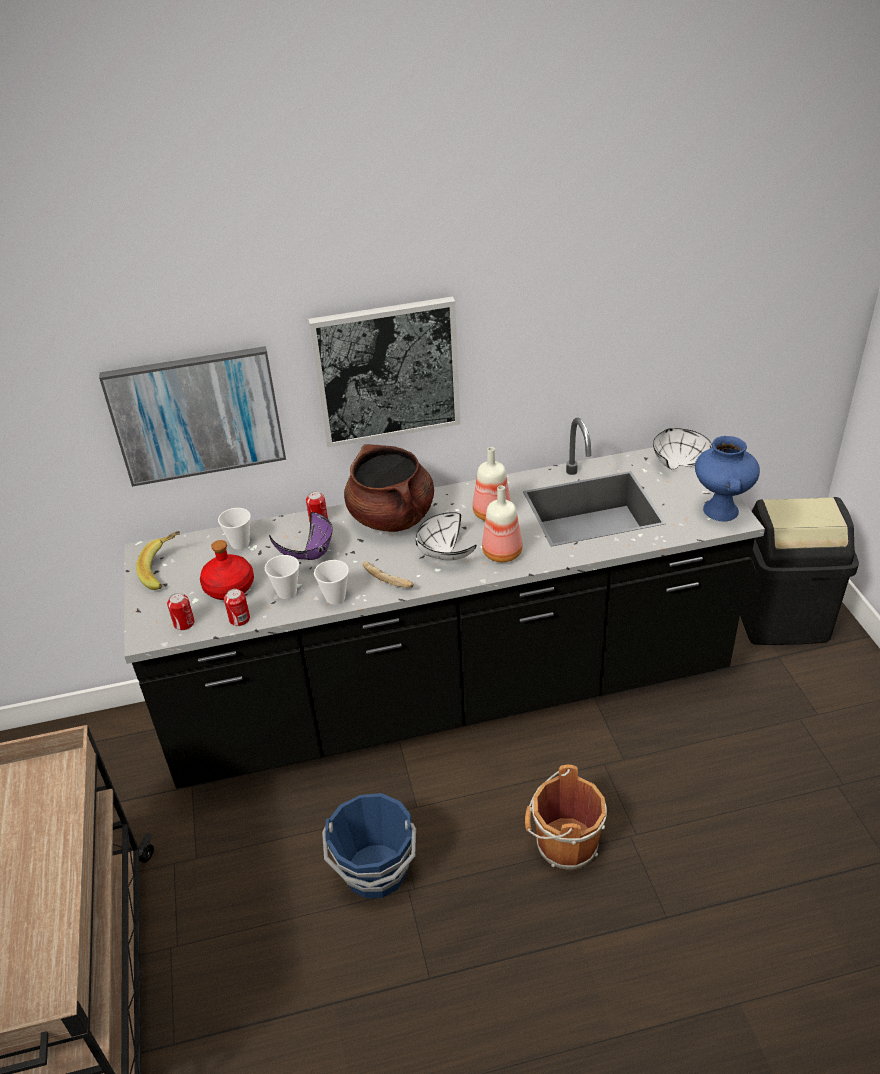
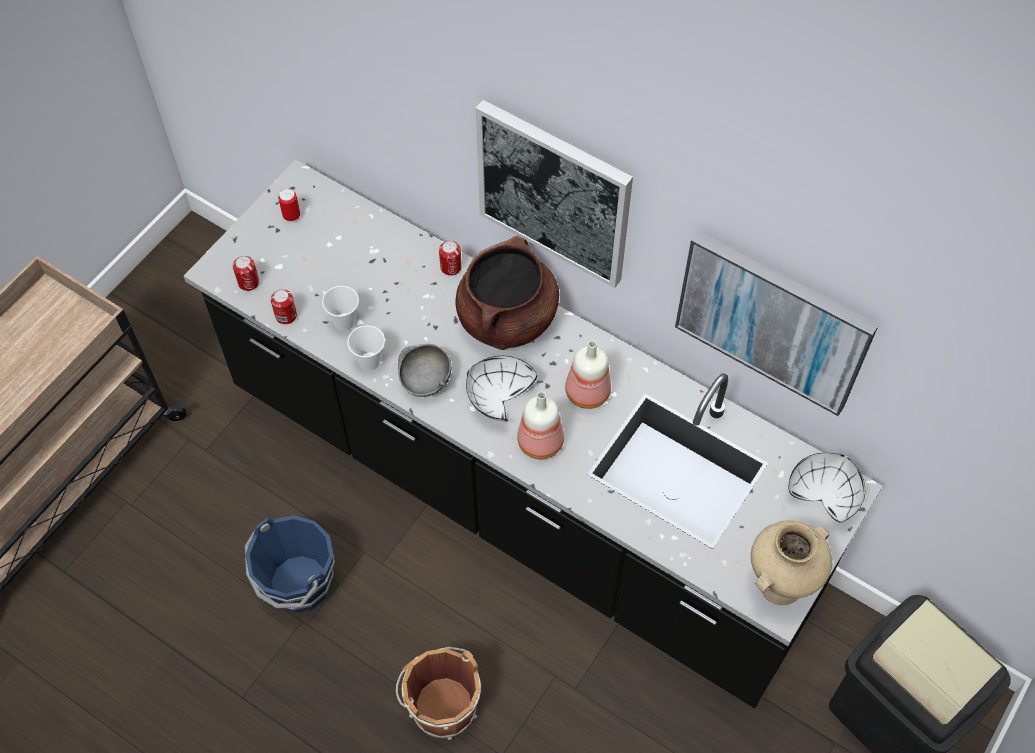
camera: 45 degrees right, 20 degrees up
picture [99,346,286,487] -> picture moved to [675,232,879,416]
banana [136,531,180,590] -> can [278,188,300,223]
red bottle [200,540,254,600] -> none
cup [218,508,251,549] -> none
purple bowl [269,512,333,560] -> none
bread [362,561,413,588] -> grey bowl [398,344,452,397]
blue vase [695,436,760,521] -> beige vase [751,520,832,605]

